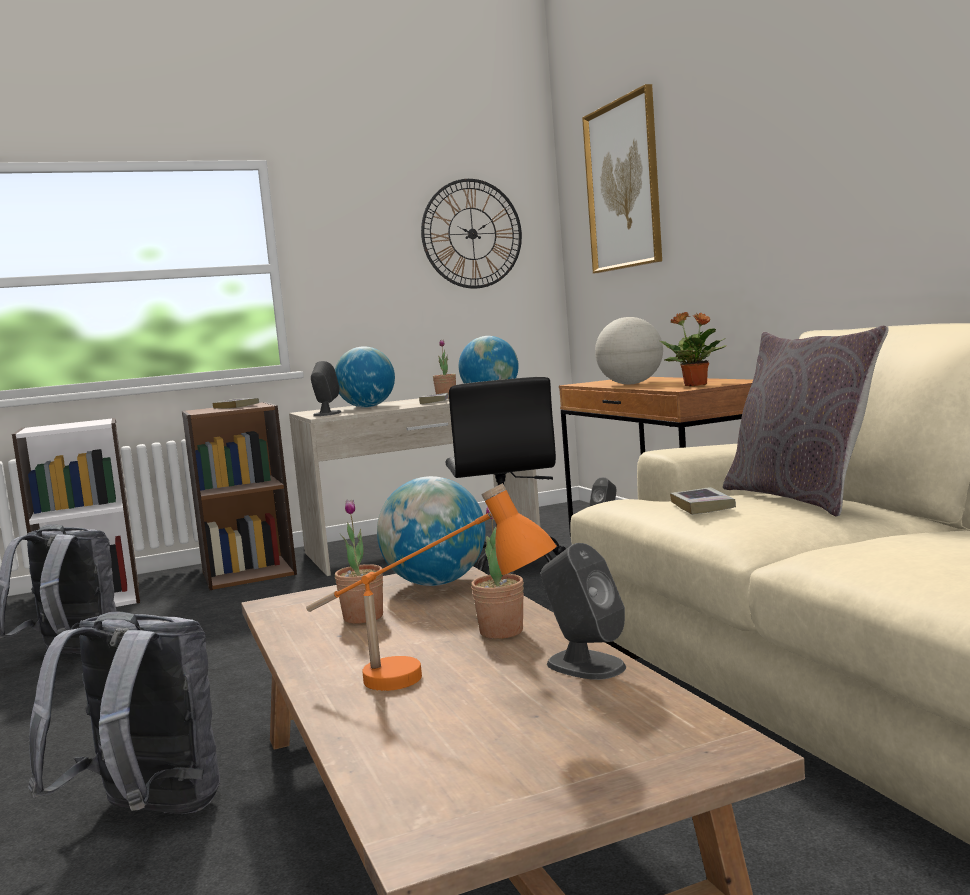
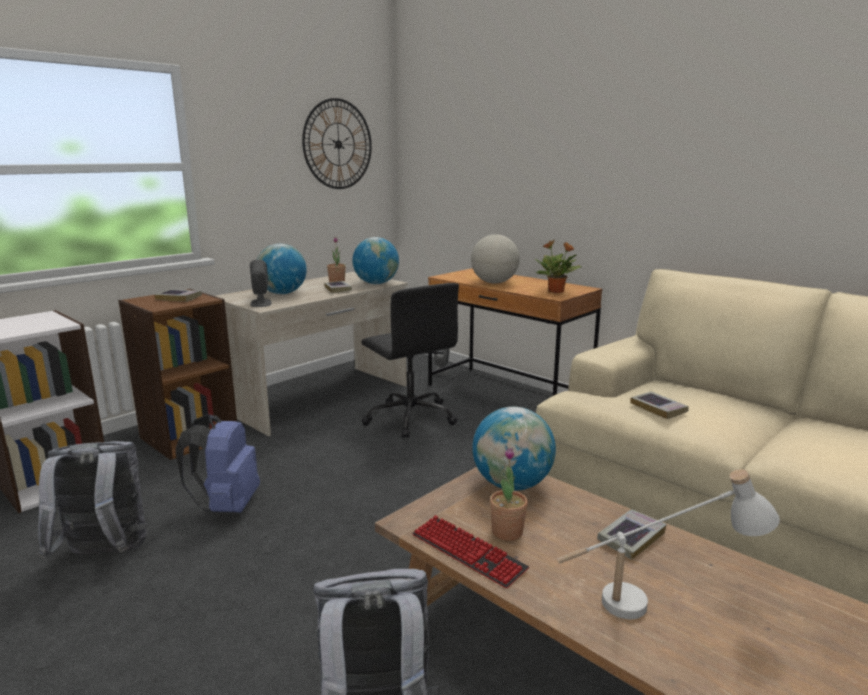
camera: 25 degrees left, 10 degrees up
orange table lamp [306,483,557,691] -> white table lamp [557,469,780,619]
potted plant [471,506,524,639] -> book [597,509,667,560]
grey speaker [541,543,626,680] -> none
picture [582,84,662,274] -> none
grey pillow [723,326,889,516] -> none
none -> blue backpack [176,414,260,513]
none -> keyboard [412,515,529,588]

